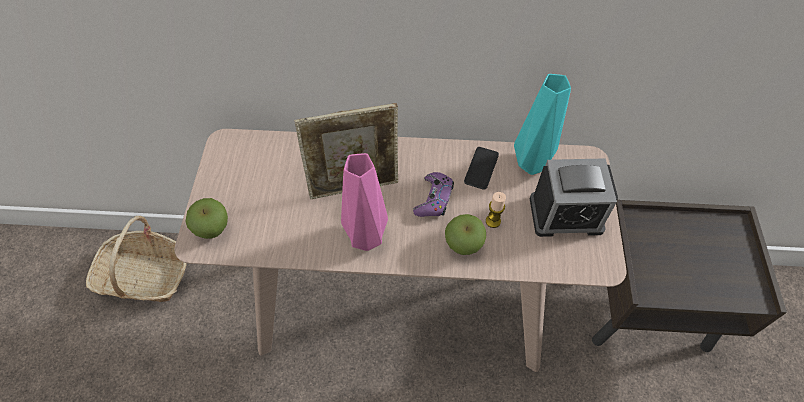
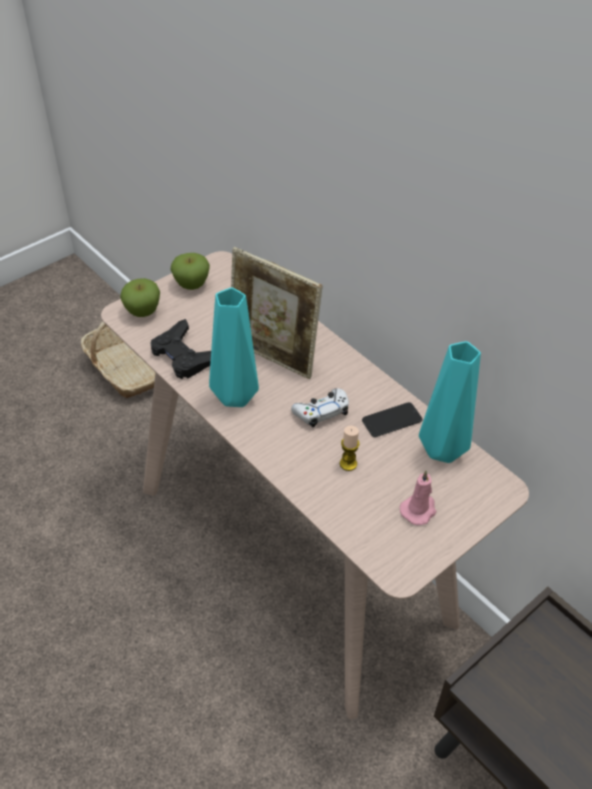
camera: 45 degrees right, 10 degrees down
pink vase [341,153,388,251] -> turquoise vase [209,287,259,407]
purple game controller [413,172,454,217] -> white game controller [291,388,349,427]
apple [445,214,486,255] -> apple moved to [171,253,210,290]
alarm clock [530,158,618,237] -> pink candle [400,470,437,525]
none -> black game controller [150,319,211,379]

